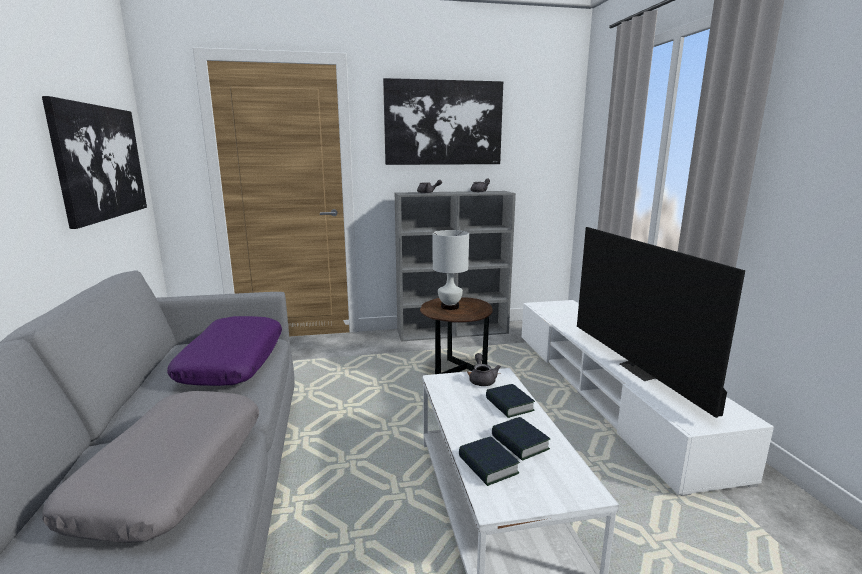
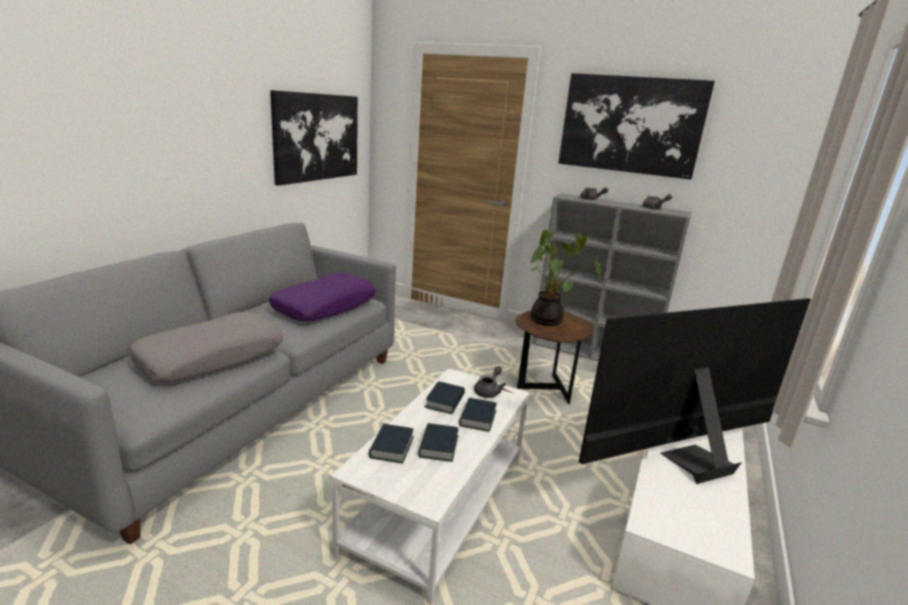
camera: 35 degrees right, 5 degrees up
white table lamp [433,230,469,310] -> potted plant [530,229,600,326]
television [577,227,745,418] -> television turned 45 degrees clockwise [579,298,811,484]
none -> book [425,381,465,414]

